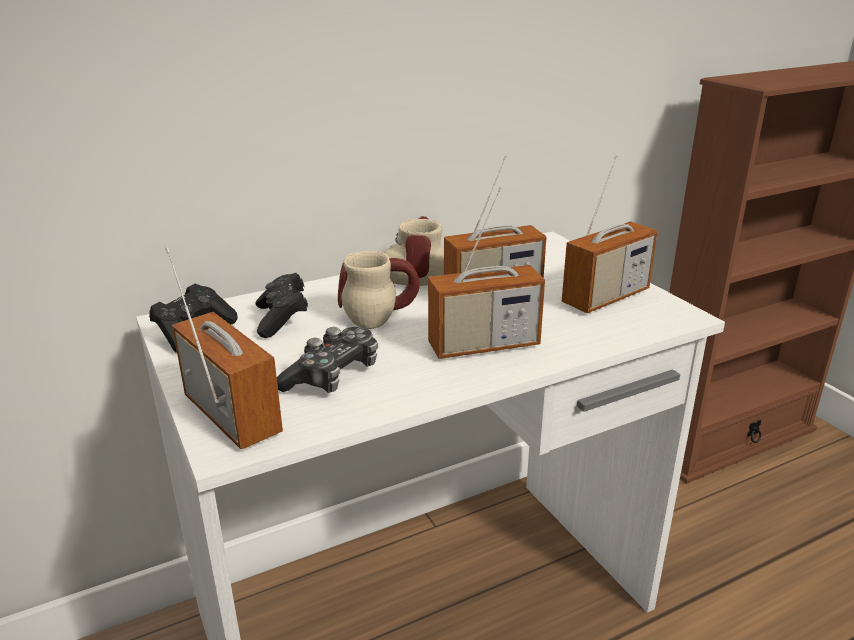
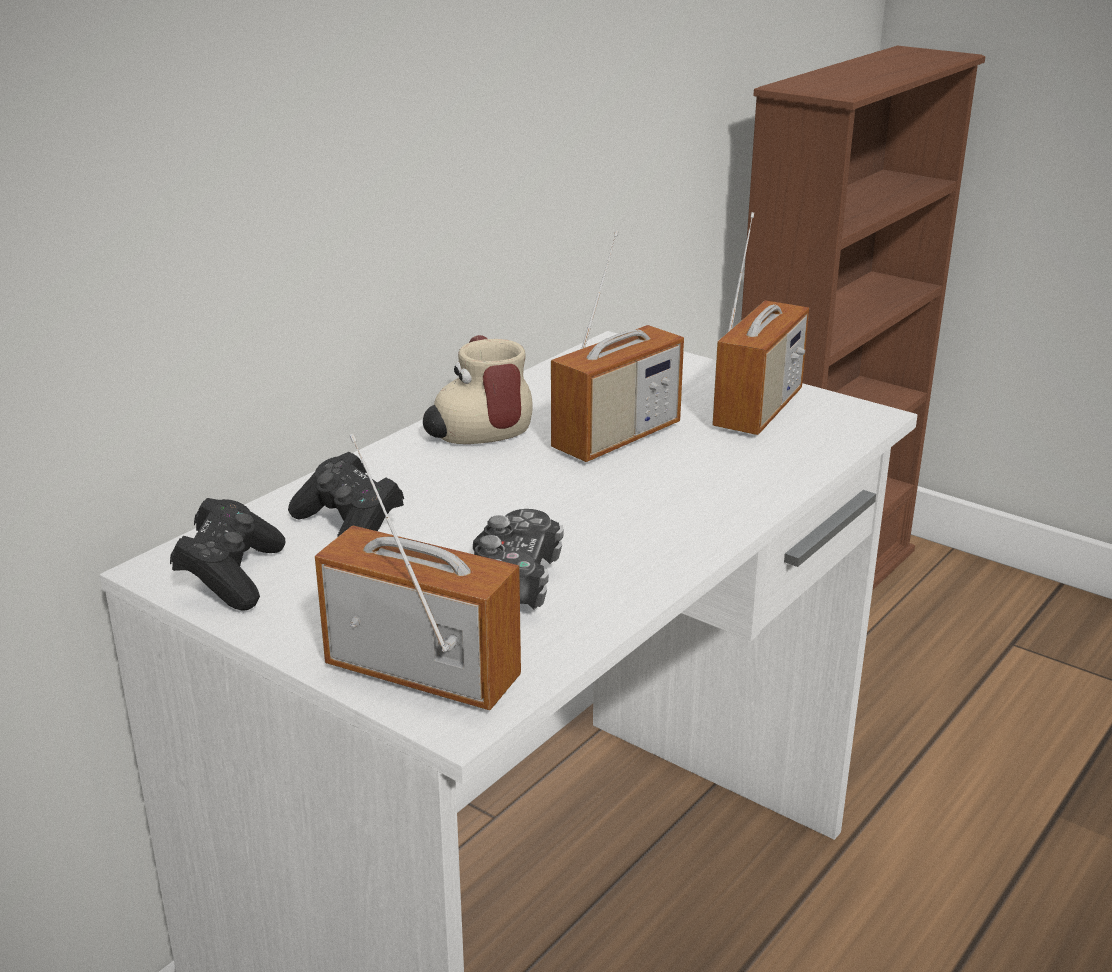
camera: 25 degrees left, 0 degrees up
mug [338,251,420,329] -> none
radio [428,187,545,359] -> none

